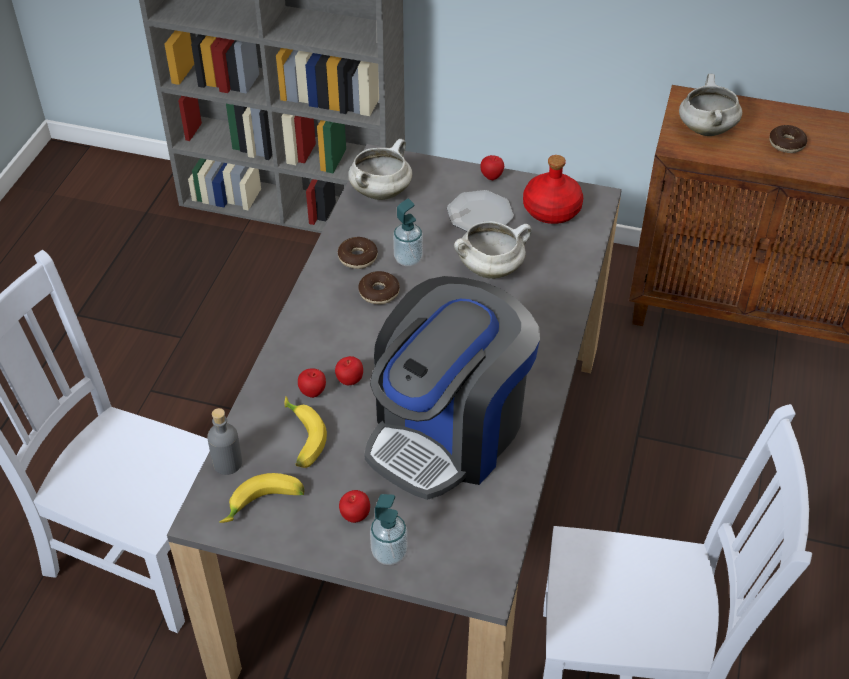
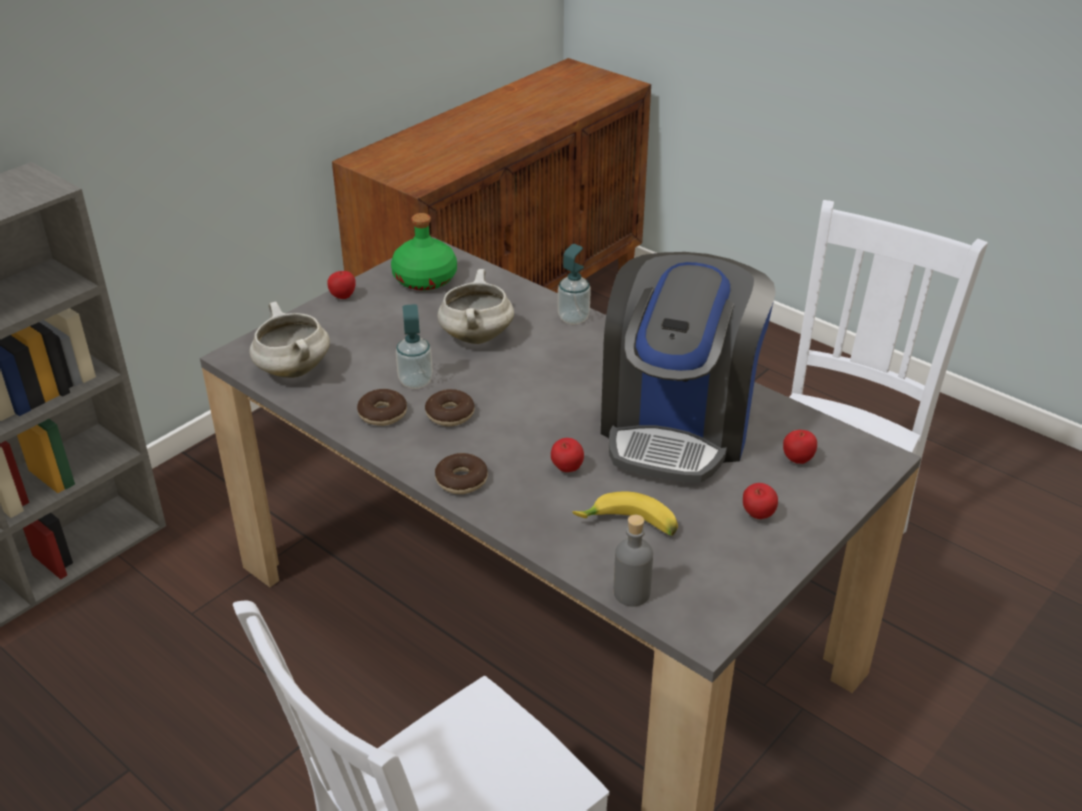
camera: 65 degrees left, 10 degrees down
banana [219,473,304,523] -> none
apple [298,368,326,398] -> apple moved to [783,430,817,464]
coffee machine [364,276,540,500] -> coffee machine turned 45 degrees clockwise [601,252,776,483]
soap dispenser [370,494,407,565] -> soap dispenser moved to [558,244,591,325]
plate [447,190,514,231] -> none
red bottle [523,155,583,224] -> green bottle [391,213,457,290]
white cooking pot [679,74,742,136] -> none
donut [769,125,807,153] -> donut moved to [435,453,488,494]

